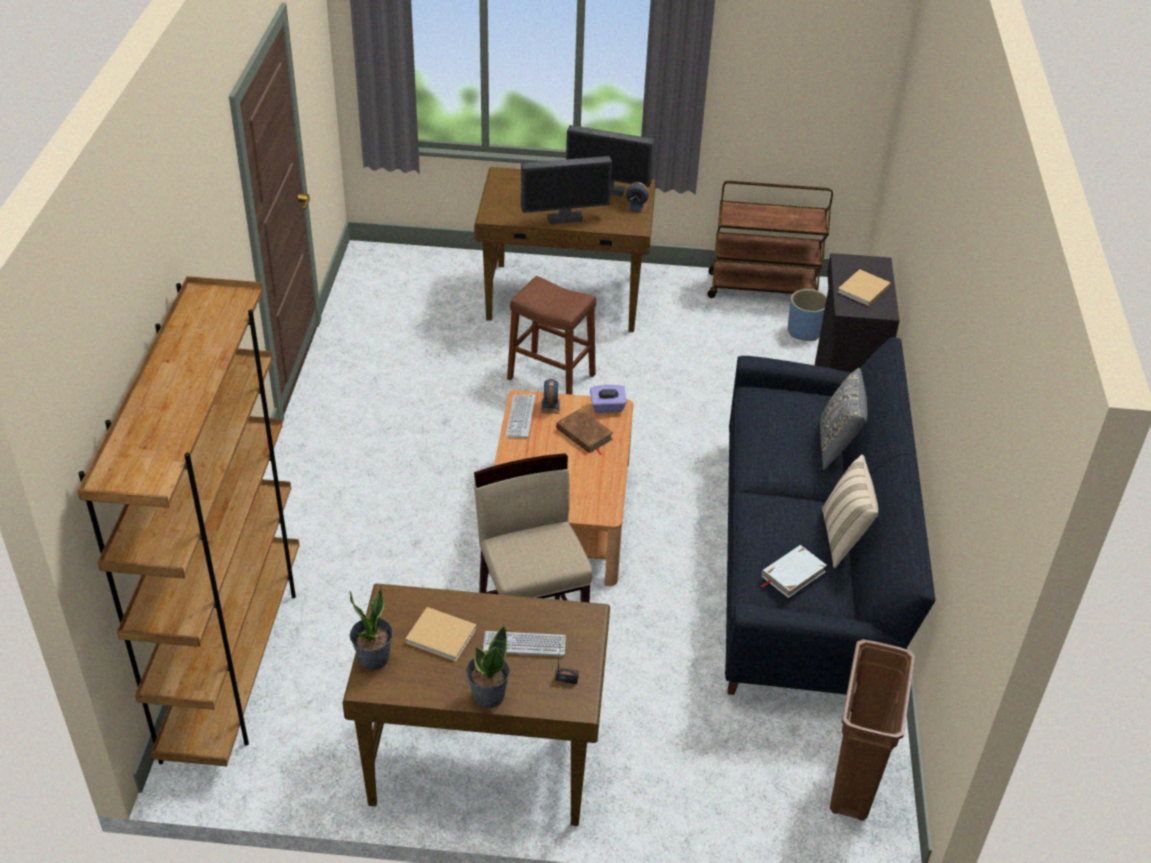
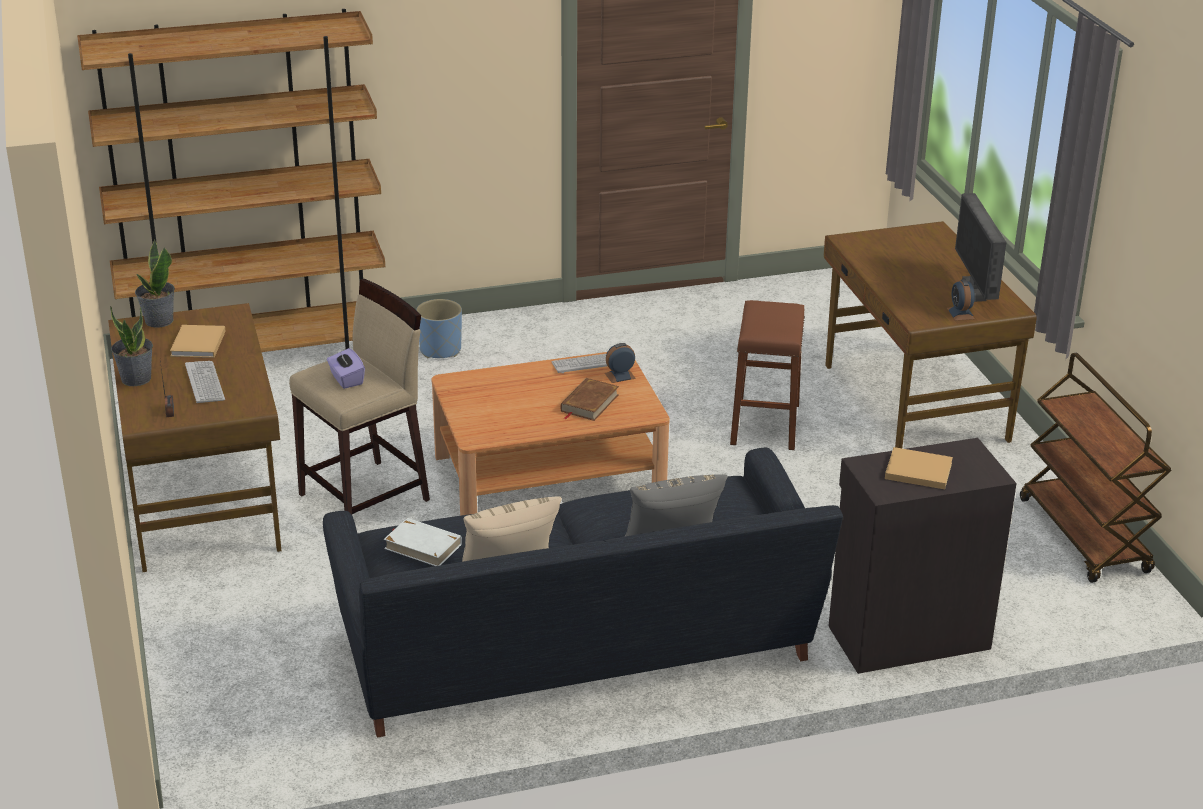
camera: 70 degrees right, 10 degrees down
monitor [521,156,612,224] -> none
purple tissue box [590,385,627,413] -> purple tissue box moved to [327,348,365,389]
blue planter [788,289,827,341] -> blue planter moved to [416,299,462,358]
brown trash can [830,639,915,821] -> none

